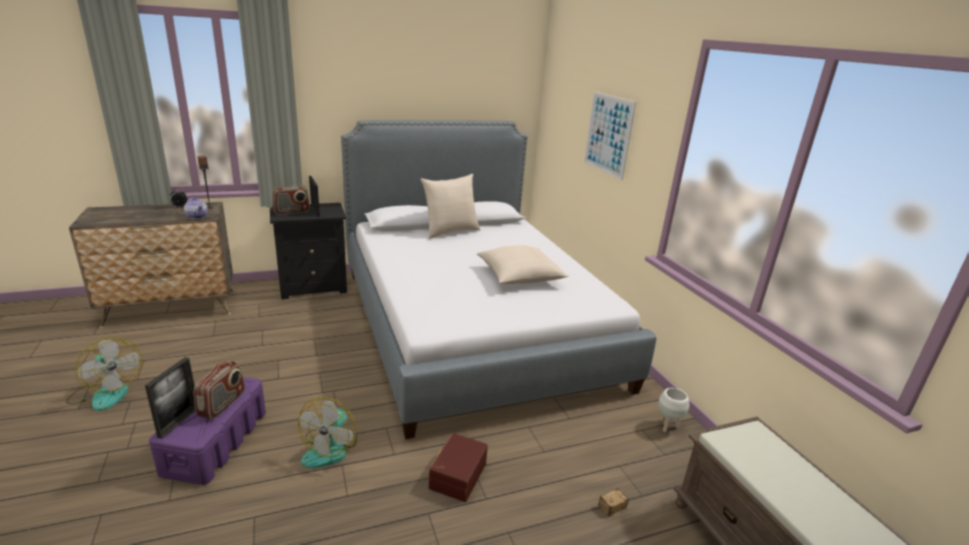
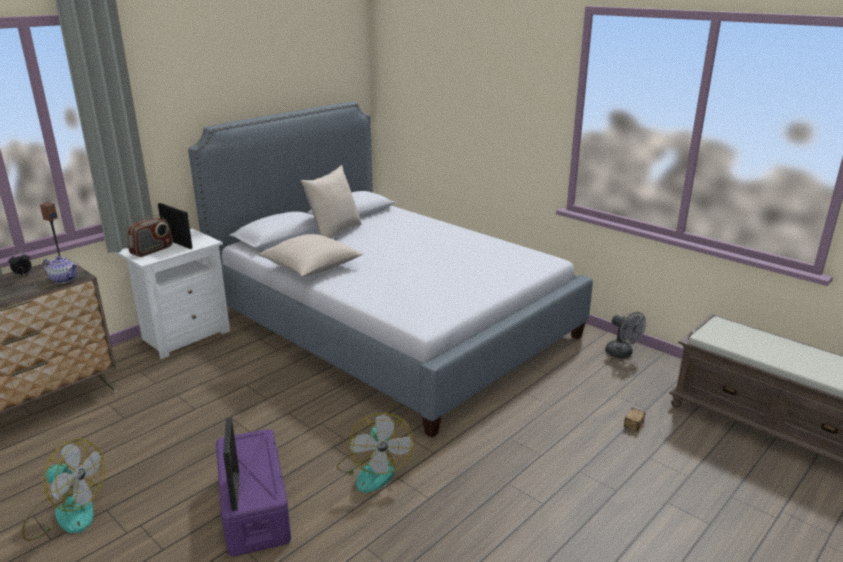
camera: 25 degrees left, 0 degrees up
radio [194,360,245,419] -> none
black nightstand [270,203,347,300] -> white nightstand [115,228,230,359]
brown storage box [429,433,488,502] -> none
beige pillow [477,245,569,284] -> beige pillow moved to [258,234,363,276]
picture [584,92,636,180] -> none
white planter [658,388,689,432] -> grey fan [605,312,646,358]

